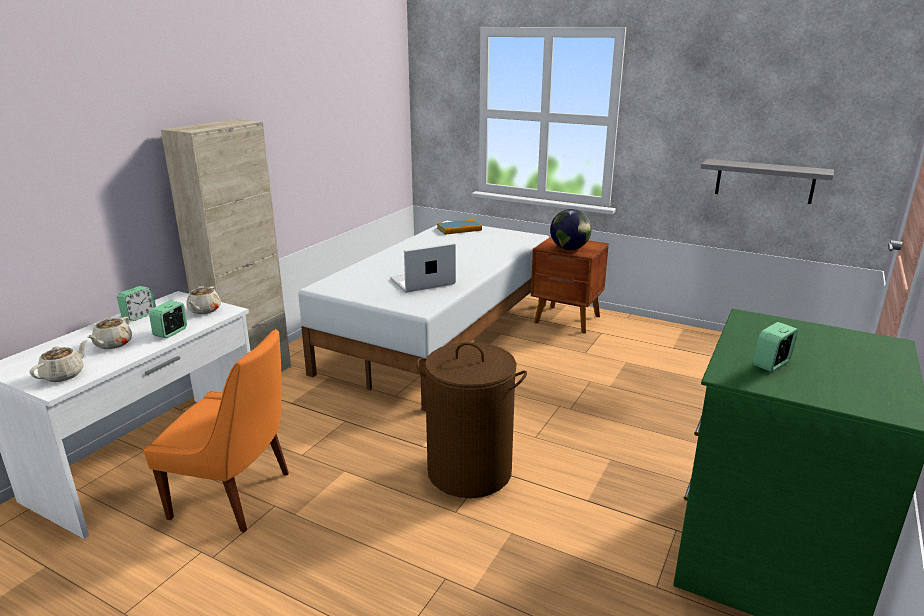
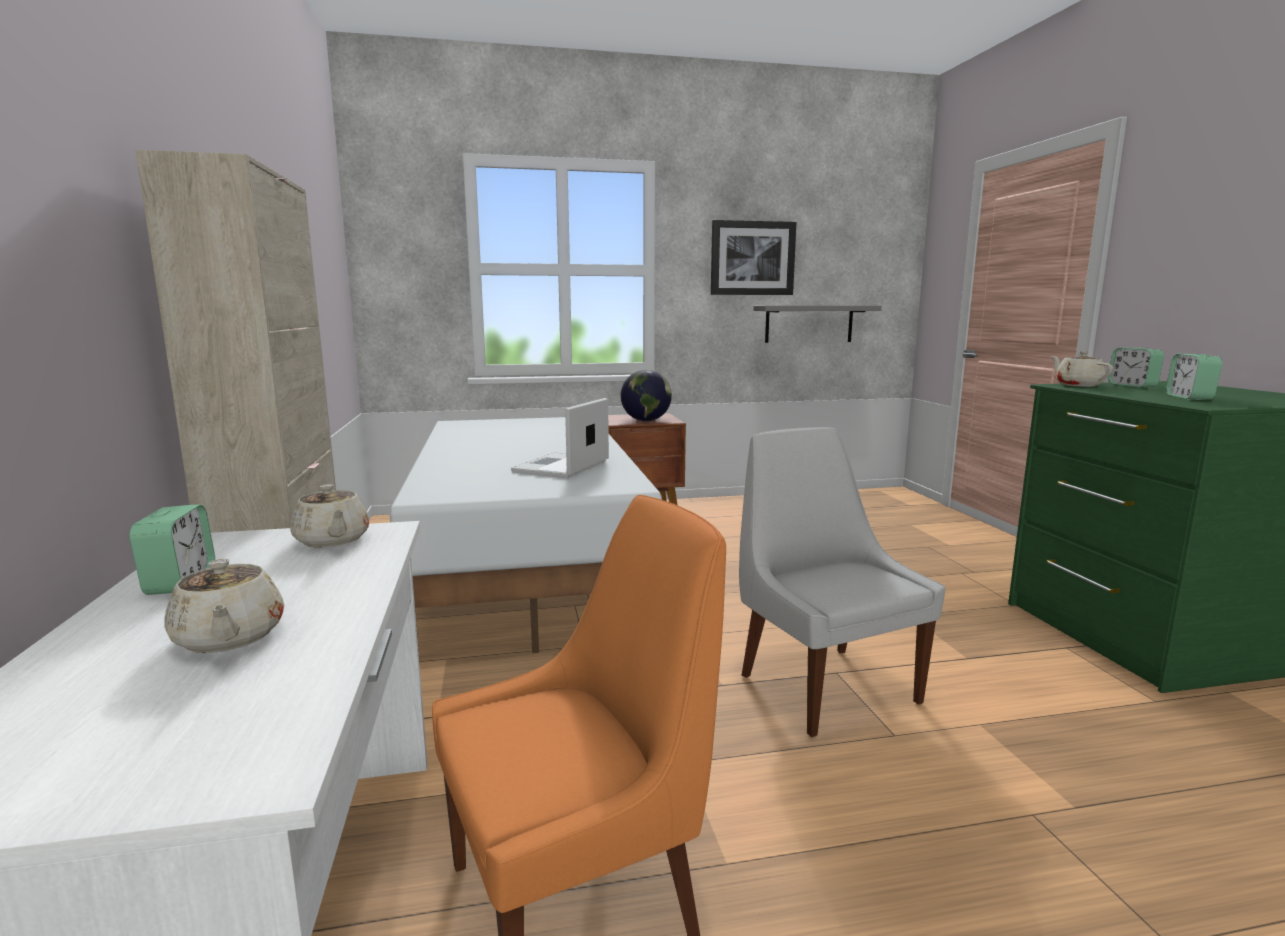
camera: 40 degrees left, 10 degrees down
beige teapot [30,340,87,382] -> beige teapot moved to [1051,351,1113,387]
alarm clock [149,300,187,338] -> alarm clock moved to [1108,348,1164,388]
brown laundry basket [416,342,527,498] -> white chair [739,427,946,737]
book [437,220,482,235] -> none
none -> picture [711,220,797,295]

